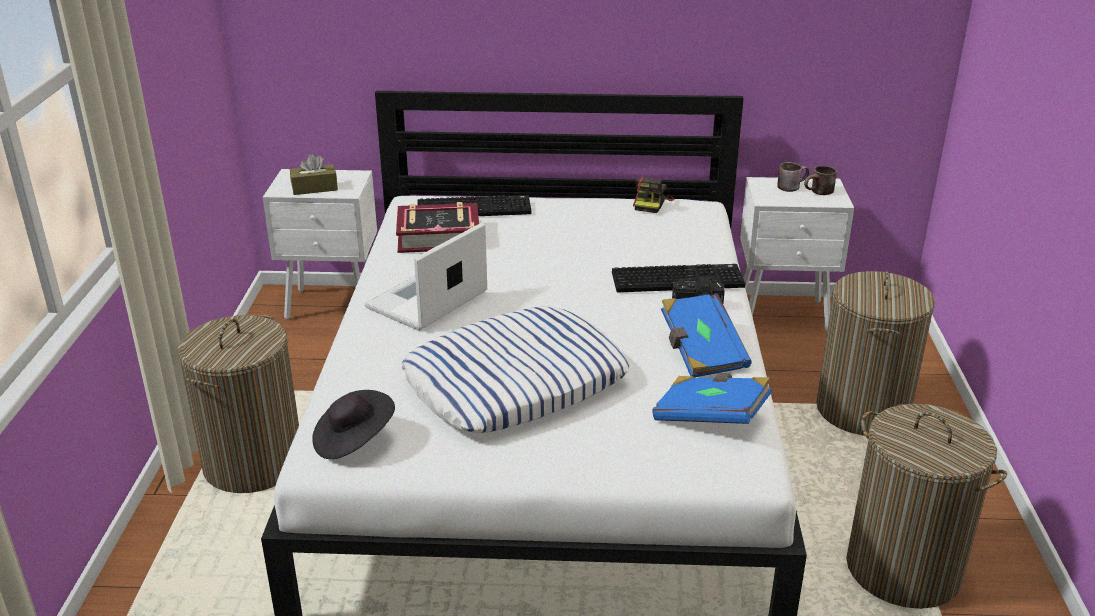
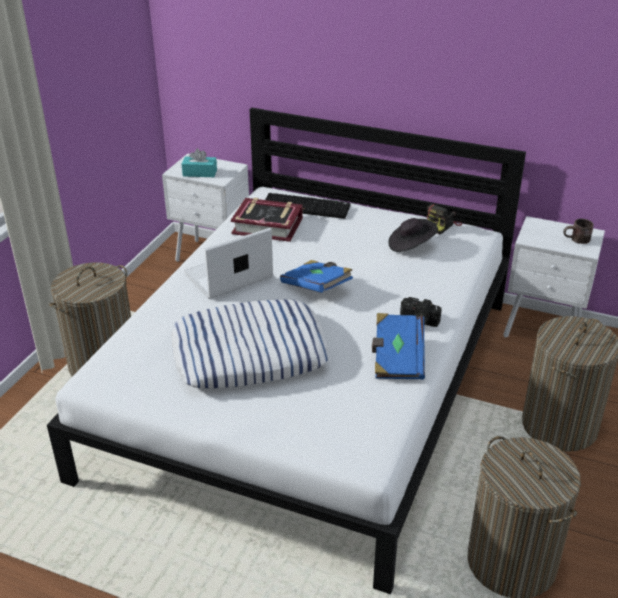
camera: 20 degrees right, 5 degrees up
brown tissue box [290,154,338,195] -> turquoise tissue box [182,149,217,177]
black hat [312,390,395,459] -> black hat moved to [388,218,438,252]
keyboard [612,264,745,292] -> none
blue book [652,373,772,424] -> blue book moved to [280,260,353,293]
brown mug [777,162,810,192] -> none

